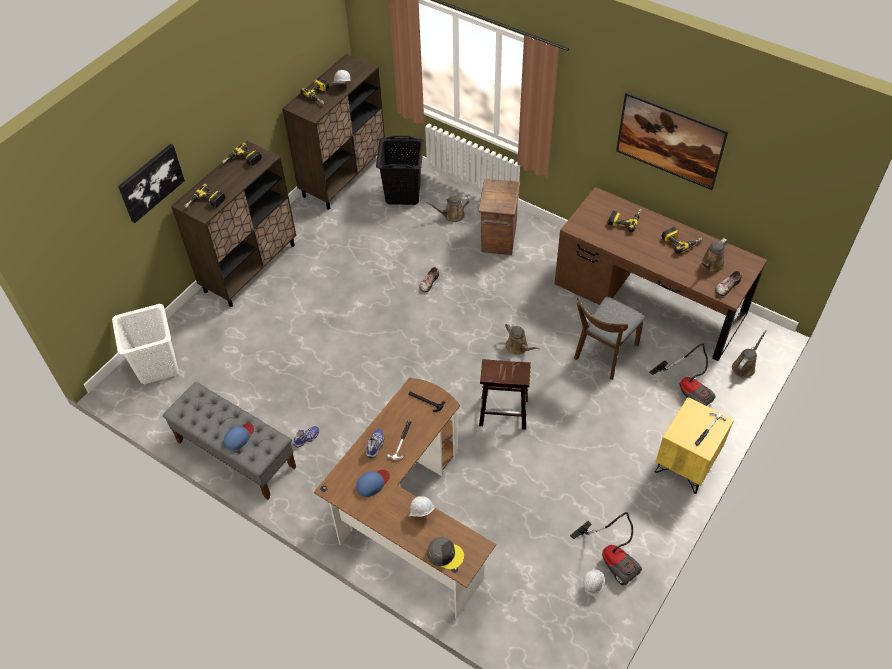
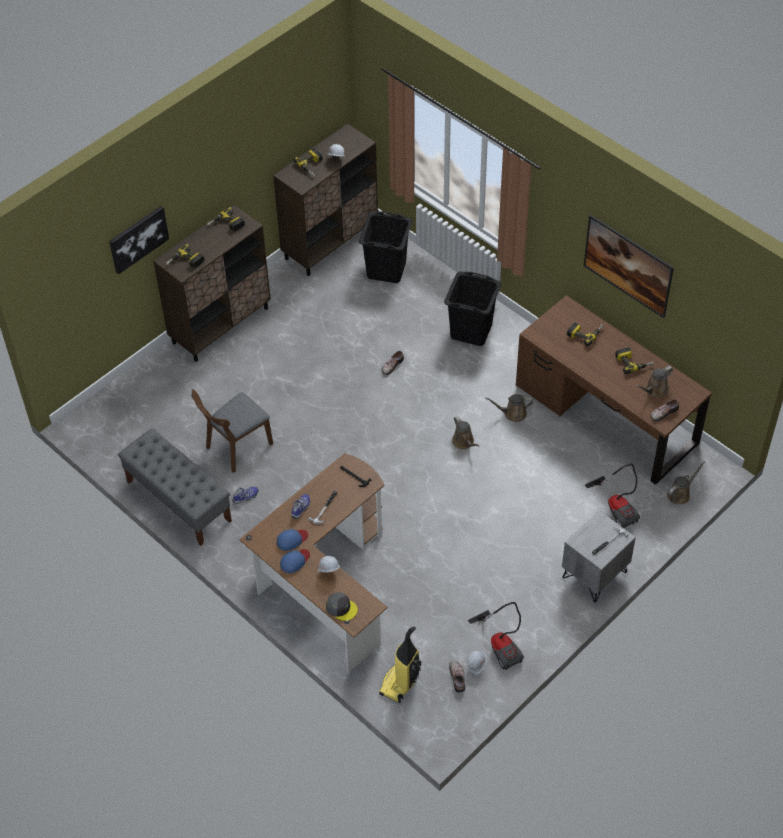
camera: 10 degrees right, 0 degrees up
white laundry basket [112,304,178,384] -> none
blue cap [224,423,254,450] -> blue cap moved to [280,549,310,573]
brown watering can [426,196,469,222] -> brown watering can moved to [486,394,533,422]
crate [478,179,520,255] -> black laundry basket [444,272,501,346]
brown stool [479,359,531,430] -> none
brown chair [574,297,645,380] -> brown chair moved to [191,389,273,473]
yellow nightstand [655,397,734,494] -> grey nightstand [562,510,636,603]
none -> vacuum cleaner [379,626,421,703]
none -> shoe [449,661,465,692]

